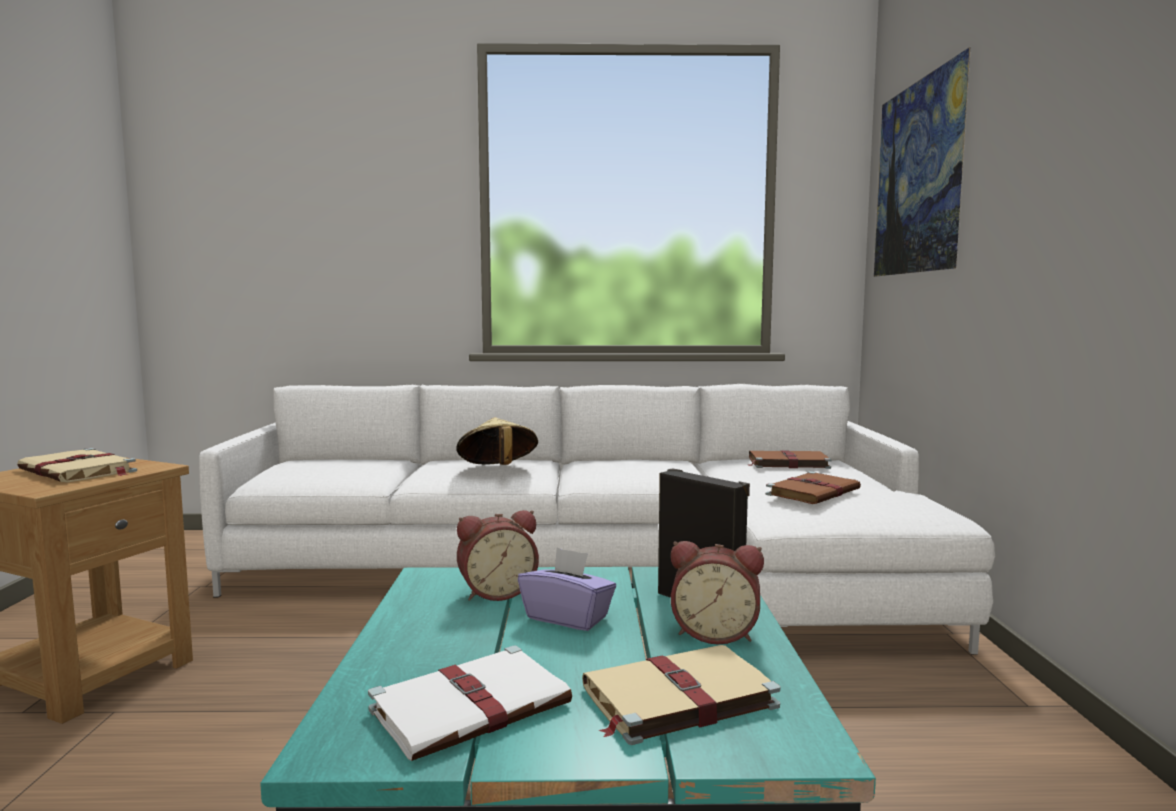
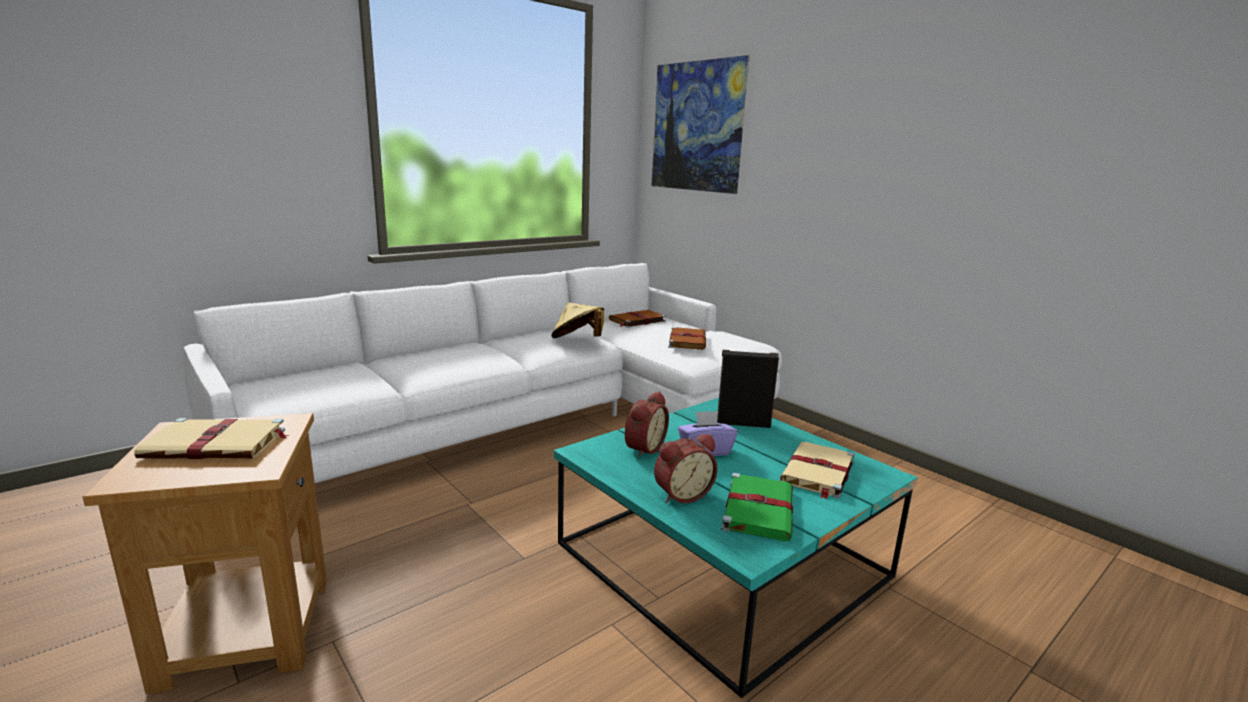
camera: 40 degrees left, 10 degrees up
white book [368,646,572,761] -> green book [721,473,793,541]
beige hat [456,417,538,465] -> beige hat moved to [551,303,604,338]
alarm clock [671,541,764,644] -> alarm clock moved to [654,434,718,503]

